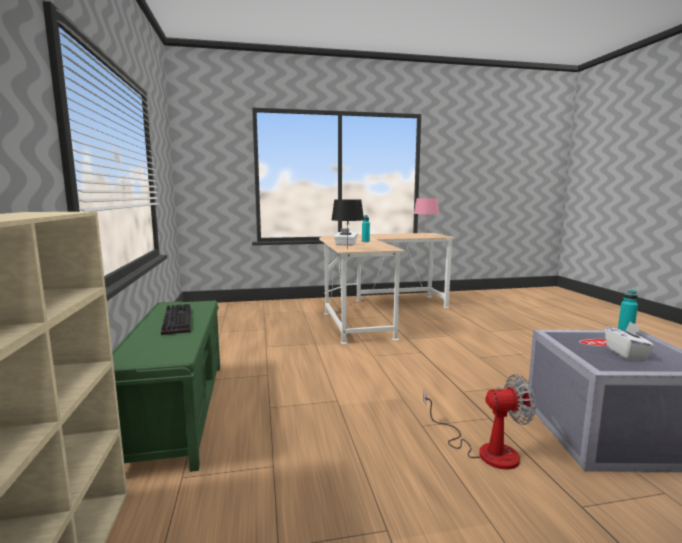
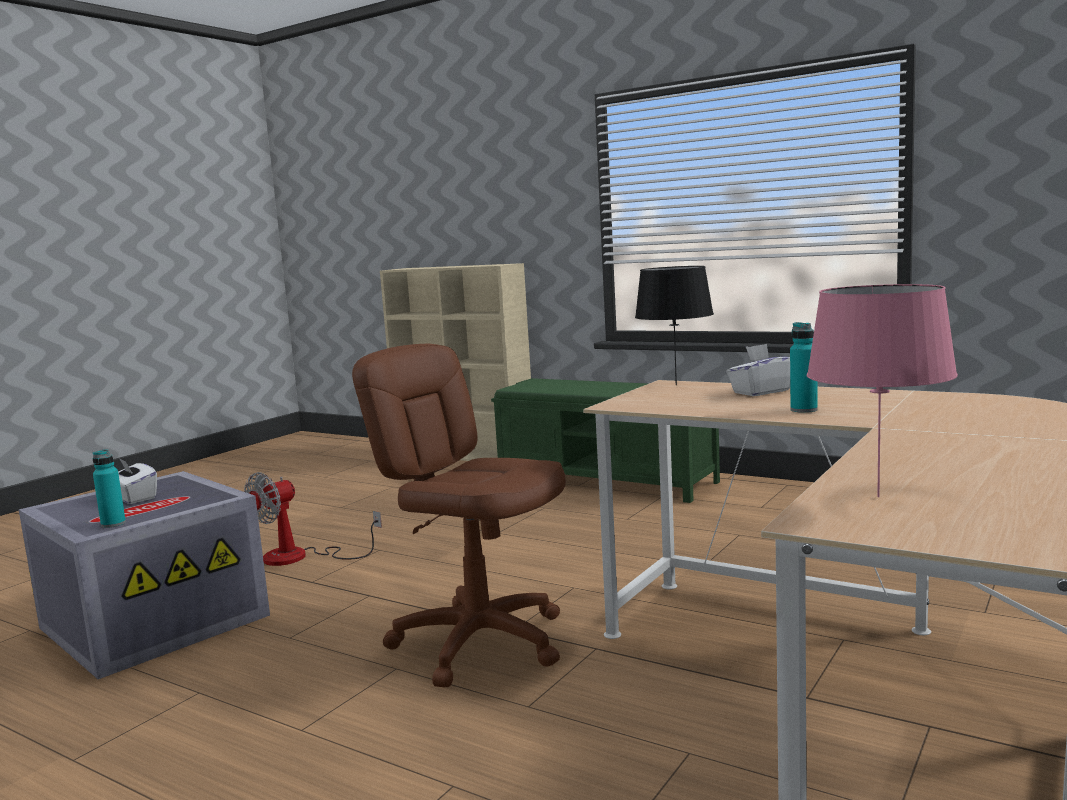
camera: 135 degrees right, 0 degrees up
keyboard [161,304,191,335] -> none
none -> brown office chair [352,344,566,687]

